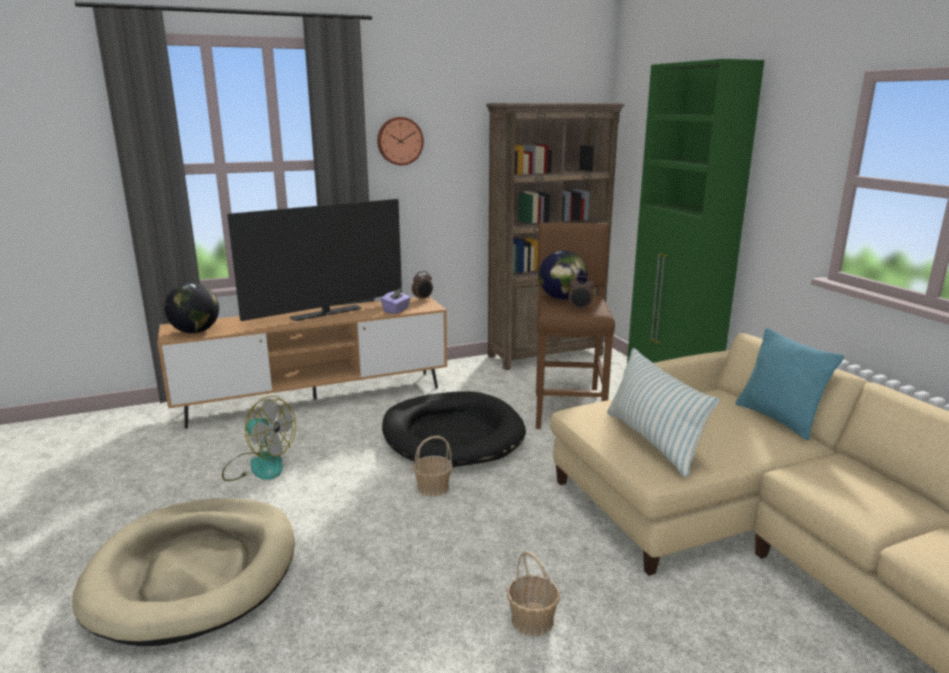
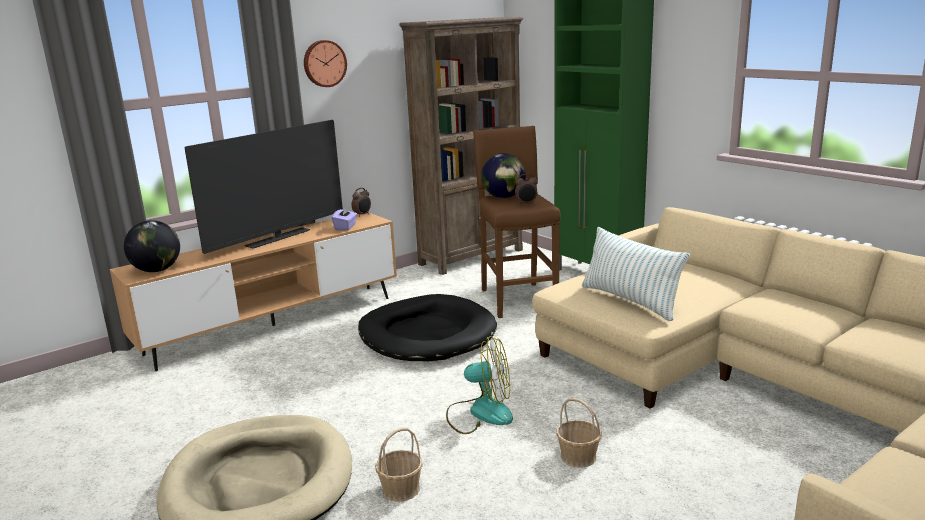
camera: 15 degrees left, 0 degrees up
fan [222,396,296,481] -> fan moved to [446,336,513,434]
basket [413,436,453,497] -> basket moved to [375,427,423,502]
turquoise pillow [735,328,844,440] -> none

